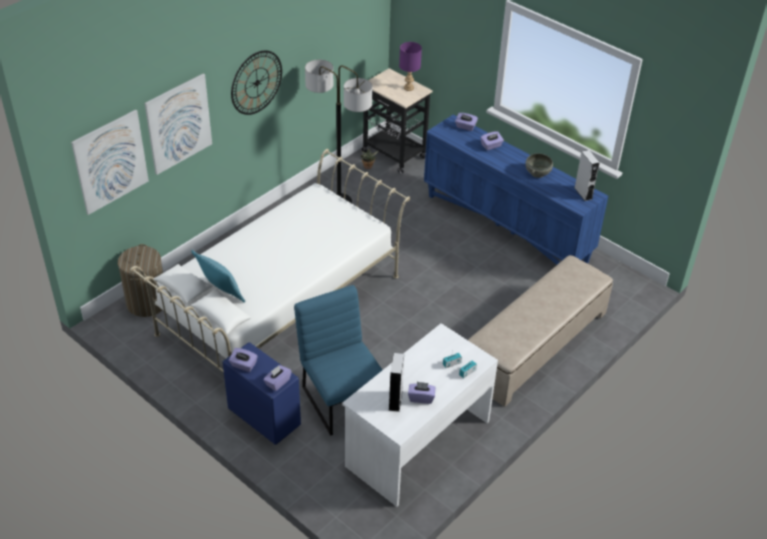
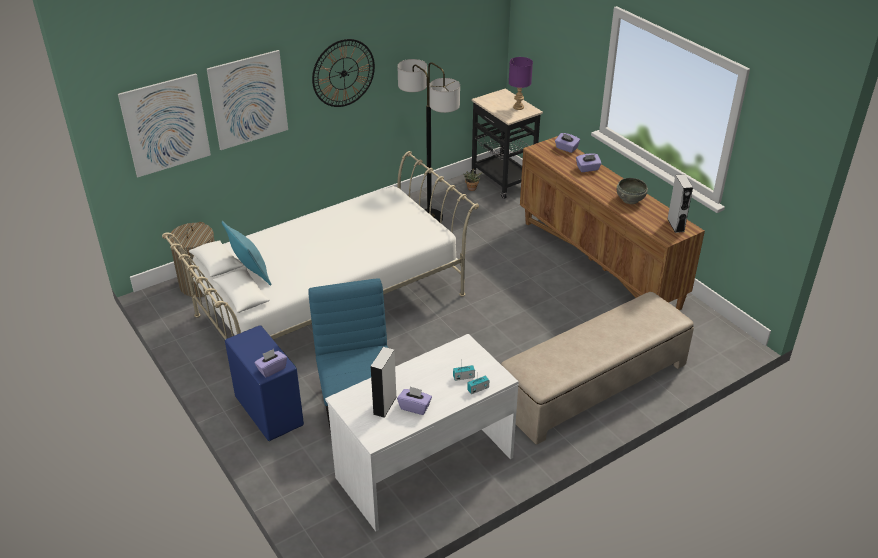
camera: 15 degrees right, 5 degrees down
purple tissue box [229,348,258,372] -> none
blue dresser [424,114,608,265] -> brown dresser [520,136,705,310]

